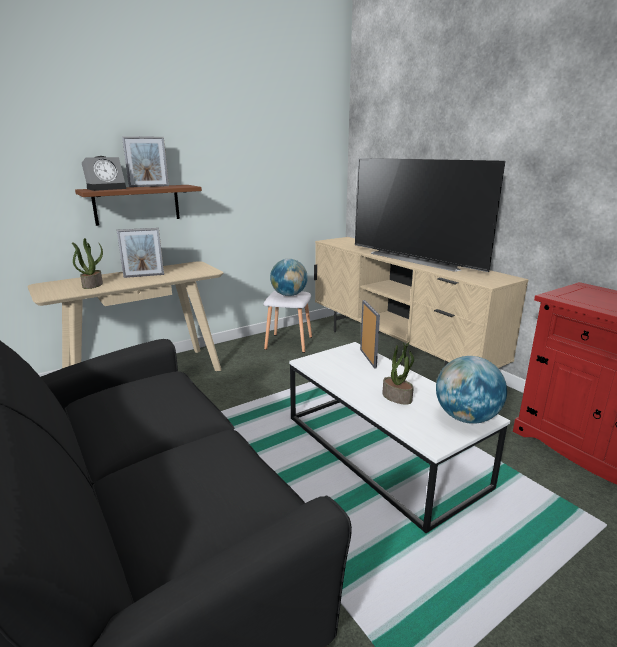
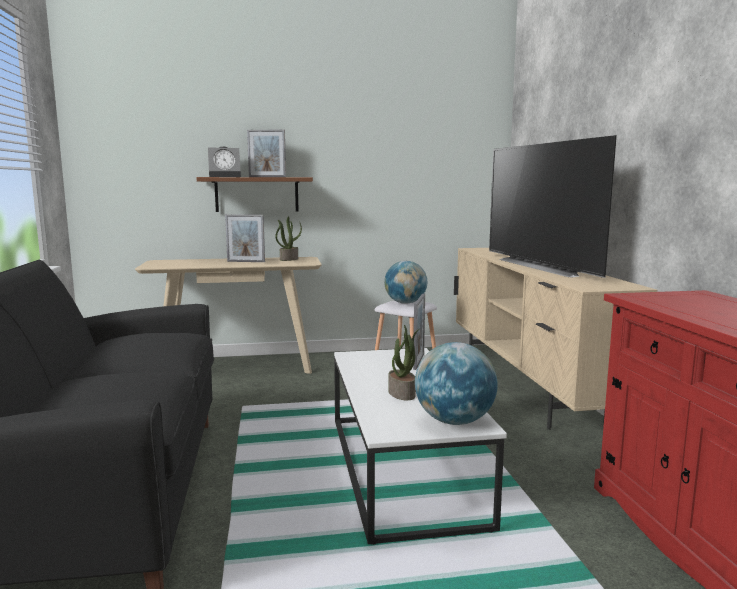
camera: 25 degrees right, 10 degrees down
potted plant [72,238,103,289] -> potted plant moved to [275,216,302,261]

